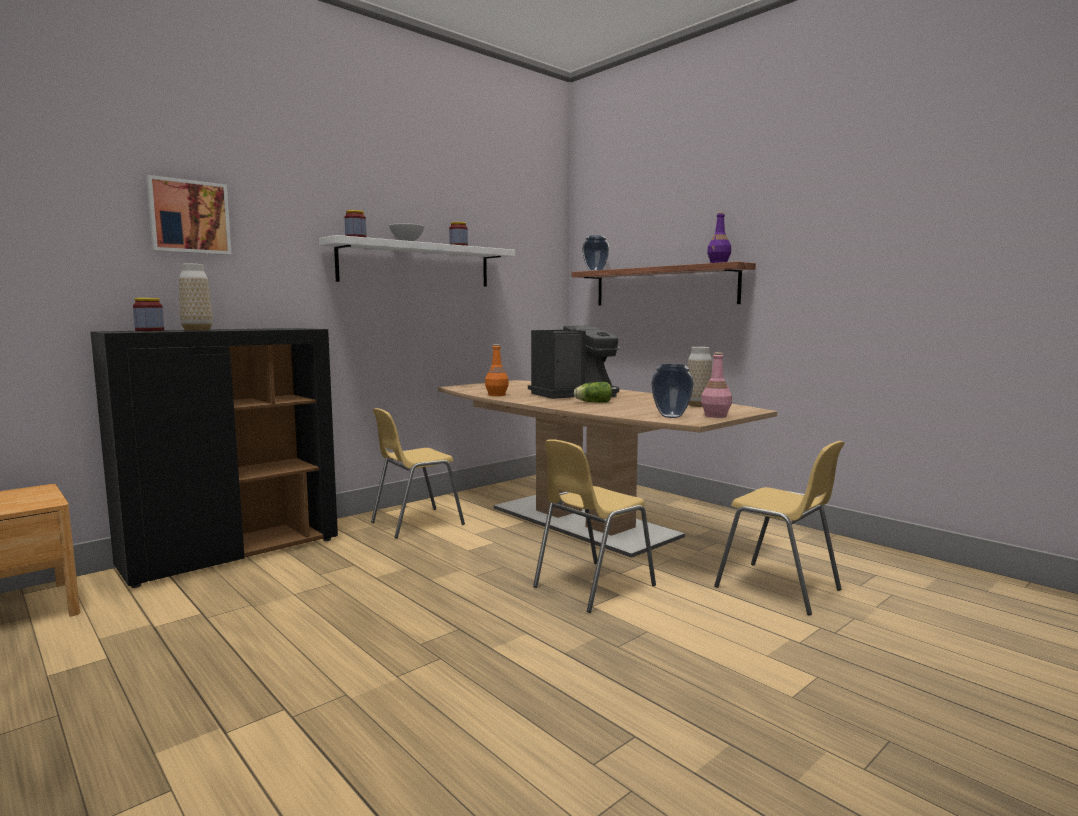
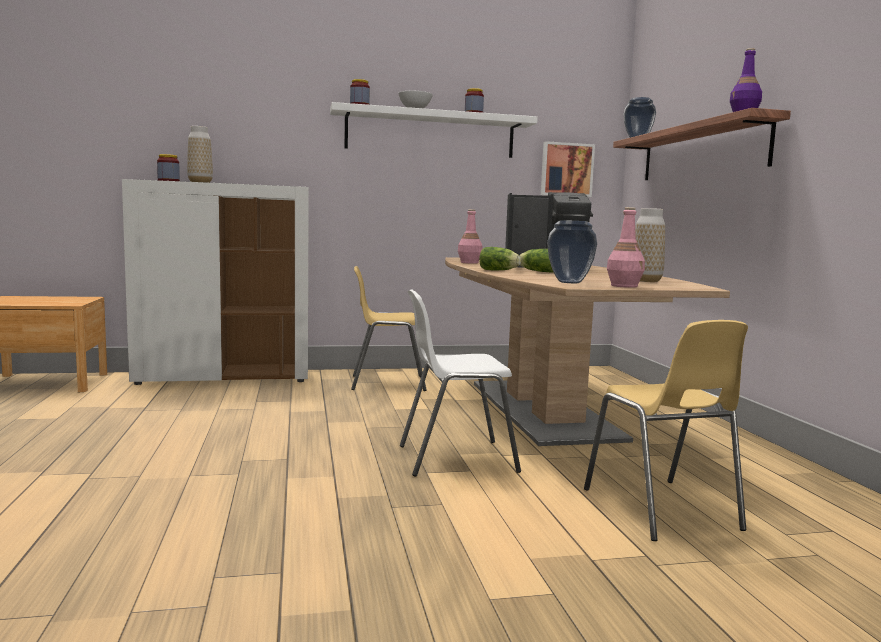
camera: 30 degrees right, 0 degrees up
black cabinet [90,328,338,588] -> white cabinet [122,179,309,385]
picture [146,175,231,255] -> picture moved to [541,141,595,197]
orange bottle [485,344,509,396] -> pink bottle [458,209,482,264]
yellow chair [533,439,656,613] -> white chair [400,289,521,476]
none -> lettuce [479,247,521,271]

